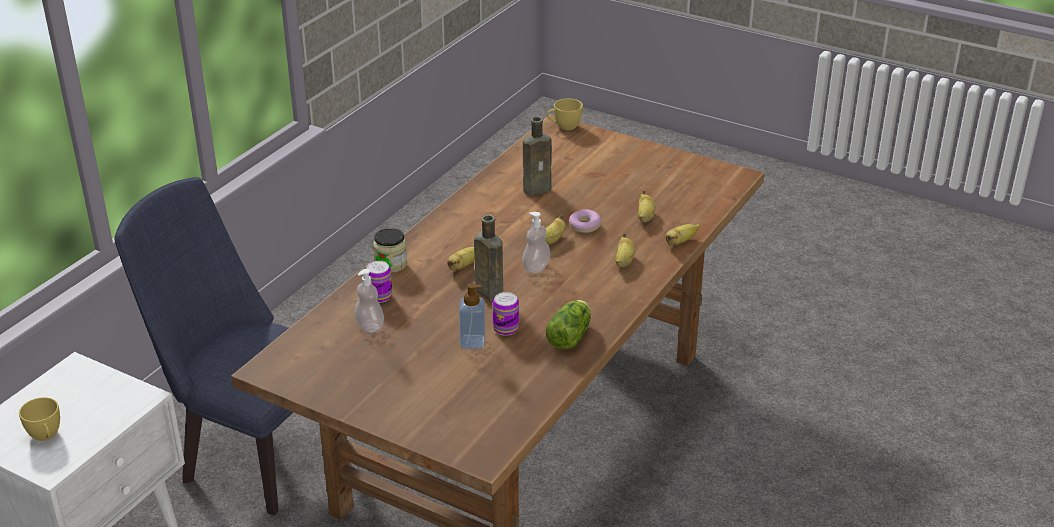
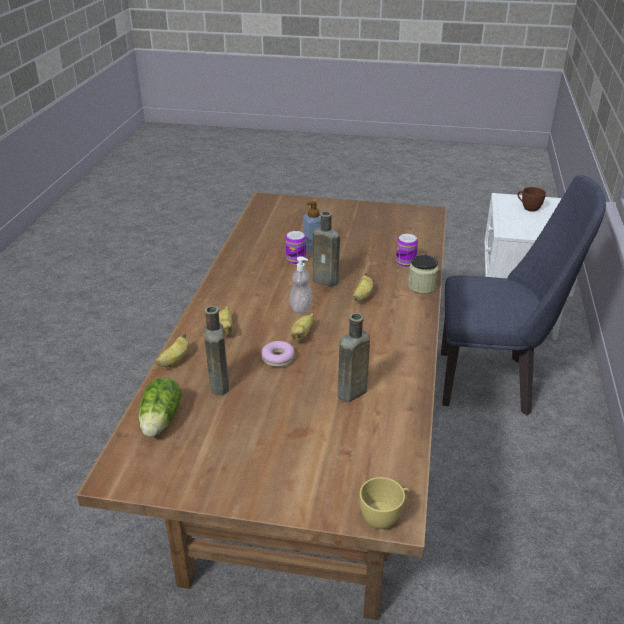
camera: 160 degrees right, 0 degrees up
yellow cup [19,397,60,441] -> brown cup [517,187,546,212]
soap dispenser [355,269,384,333] -> none
lettuce [546,300,591,350] -> lettuce moved to [138,377,182,437]
banana [638,190,655,222] -> brown bottle [204,306,229,395]

